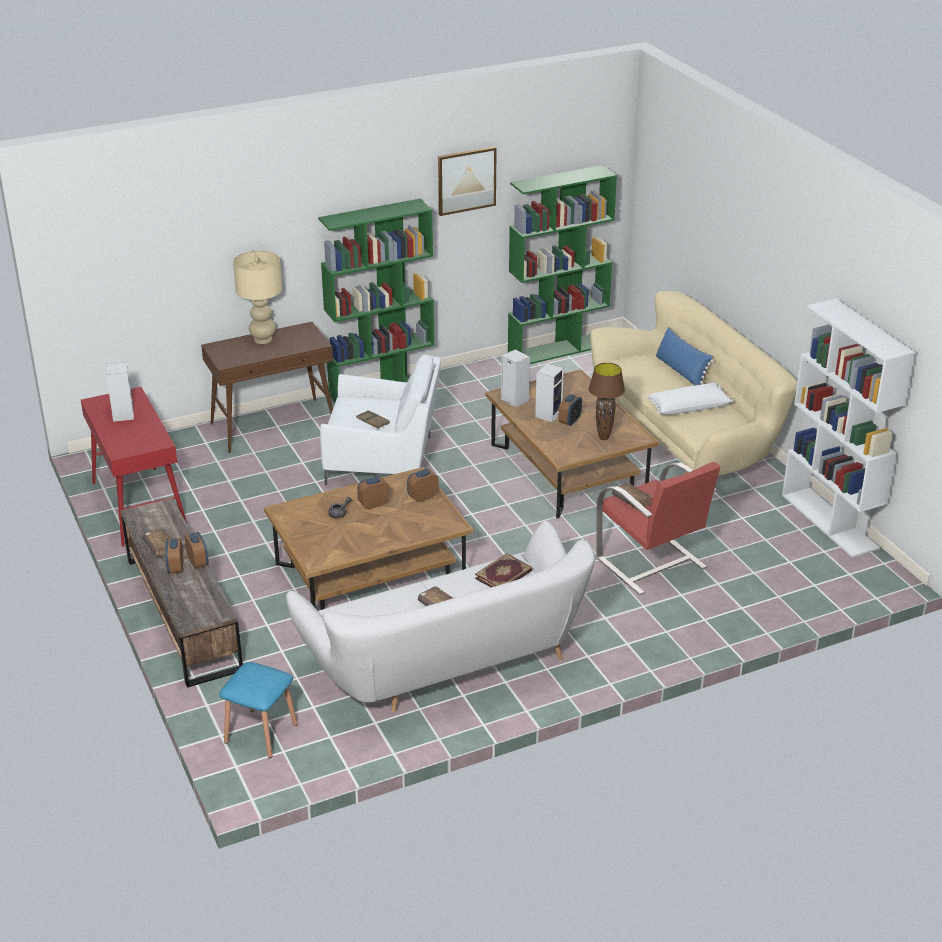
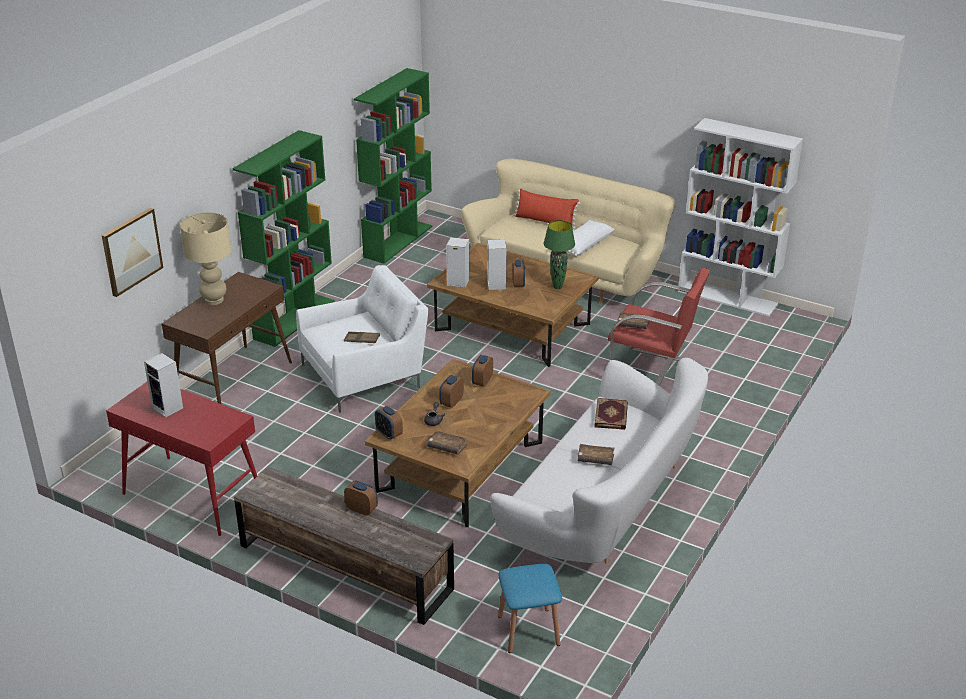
camera: 35 degrees left, 0 degrees up
brown book [142,528,172,557] -> brown book moved to [427,430,467,455]
alarm clock [165,538,183,574] -> alarm clock moved to [375,406,403,440]
picture [438,146,497,216] -> picture moved to [102,208,163,297]
brown table lamp [589,363,625,440] -> green table lamp [543,220,575,289]
blue pillow [656,327,714,385] -> red pillow [513,189,580,229]

